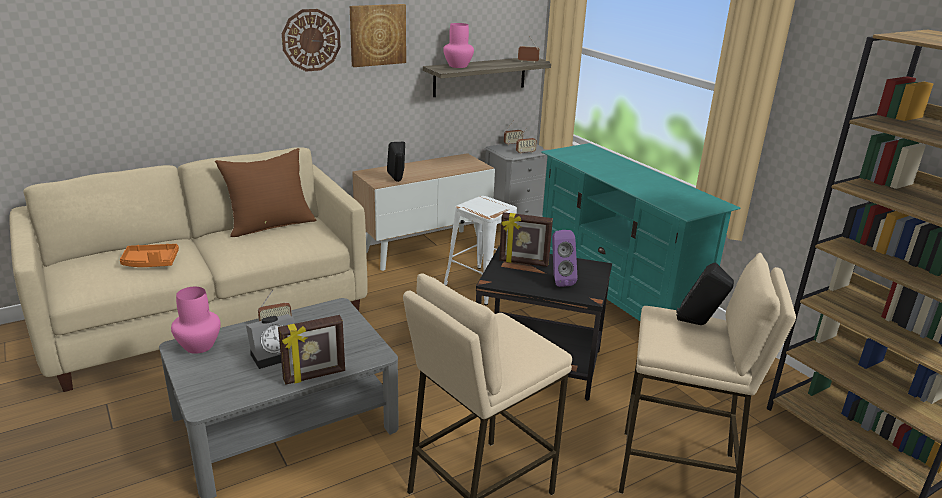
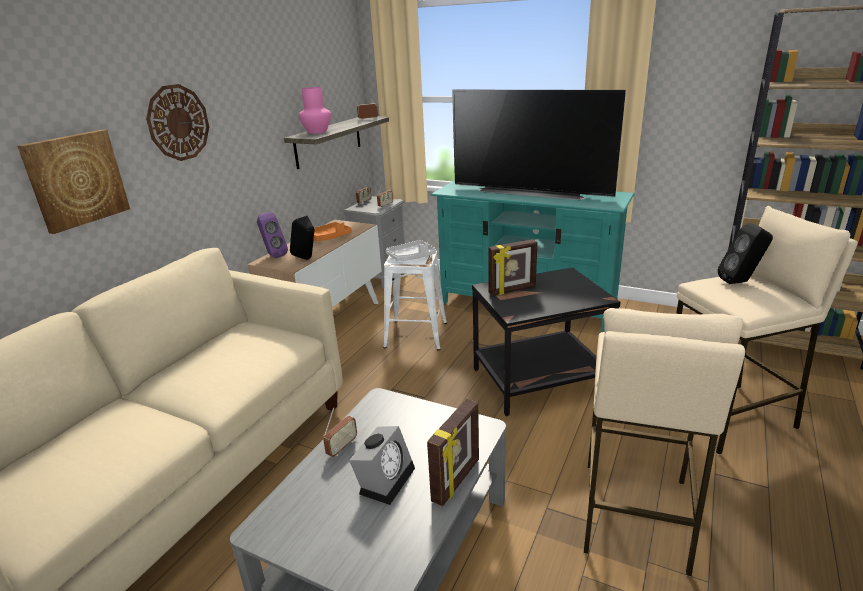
camera: 30 degrees left, 0 degrees up
orange tray [120,244,179,267] -> orange tray moved to [314,222,352,241]
pink vase [171,287,221,354] -> none
brown pillow [215,148,316,237] -> none
picture [350,4,406,67] -> picture moved to [17,129,130,234]
purple speaker [552,230,578,287] -> purple speaker moved to [257,212,288,258]
none -> grey tray [386,240,436,261]
none -> television [452,90,626,200]

